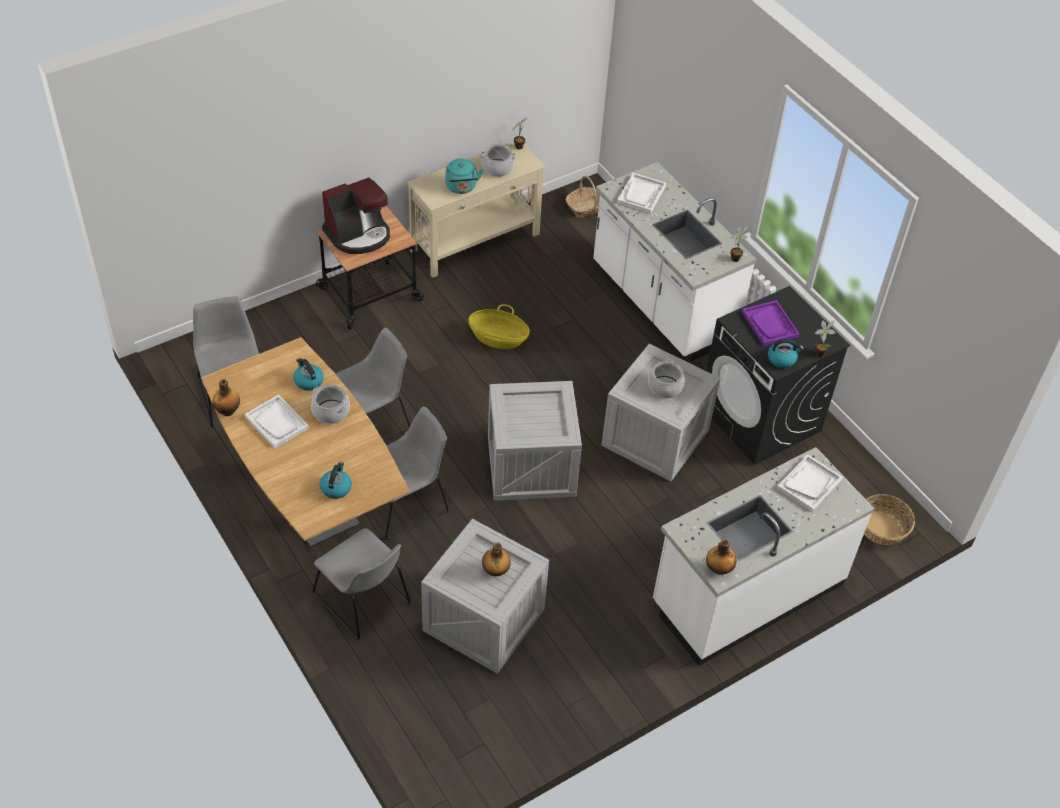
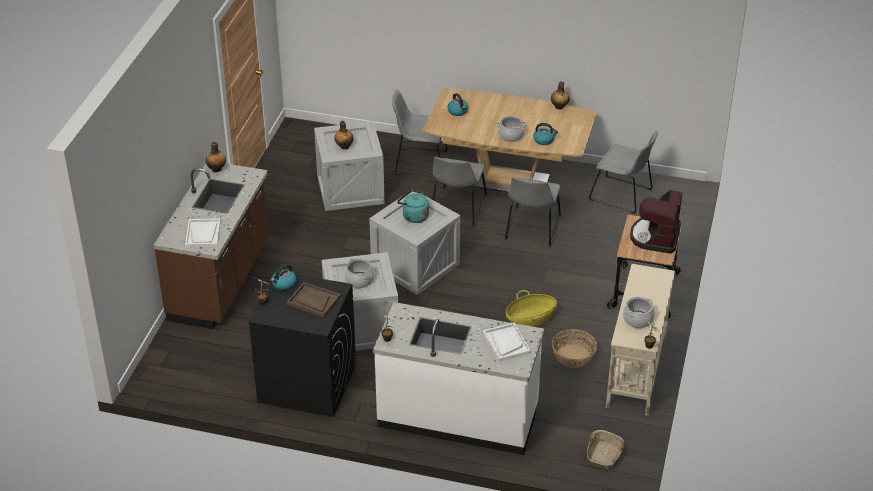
camera: 140 degrees right, 10 degrees down
white tray [245,395,309,448] -> none
turquoise kettle [446,158,483,194] -> turquoise kettle moved to [397,190,429,223]
white counter [653,447,874,666] -> brown counter [154,163,269,329]
purple tray [742,300,799,346] -> brown tray [287,282,341,317]
basket [864,494,915,545] -> basket moved to [552,329,597,368]

